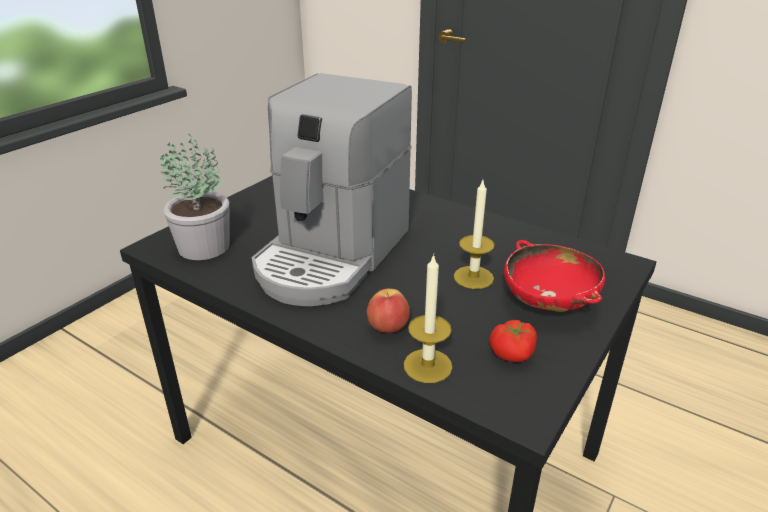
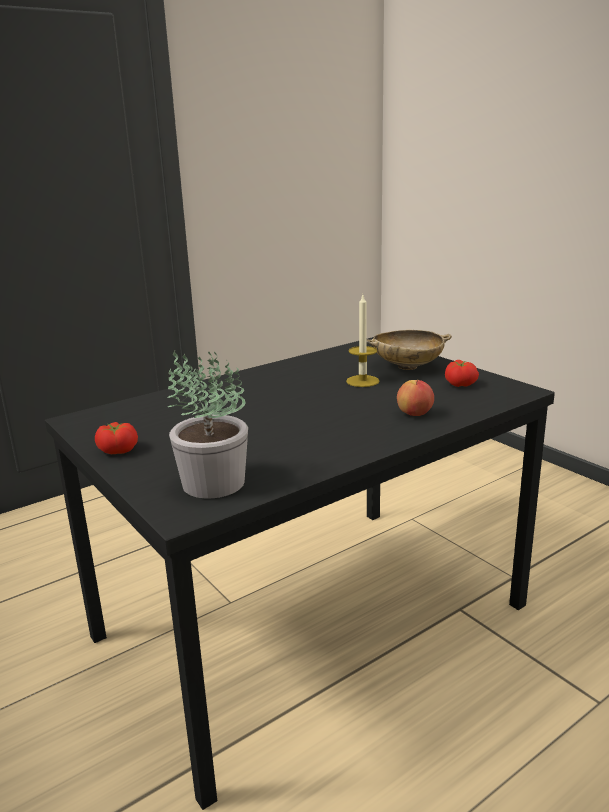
camera: 70 degrees left, 10 degrees down
coffee machine [251,73,412,306] -> none
candle [404,254,453,383] -> none
red bowl [504,240,605,312] -> beige bowl [366,330,452,370]
none -> tomato [95,422,138,454]

